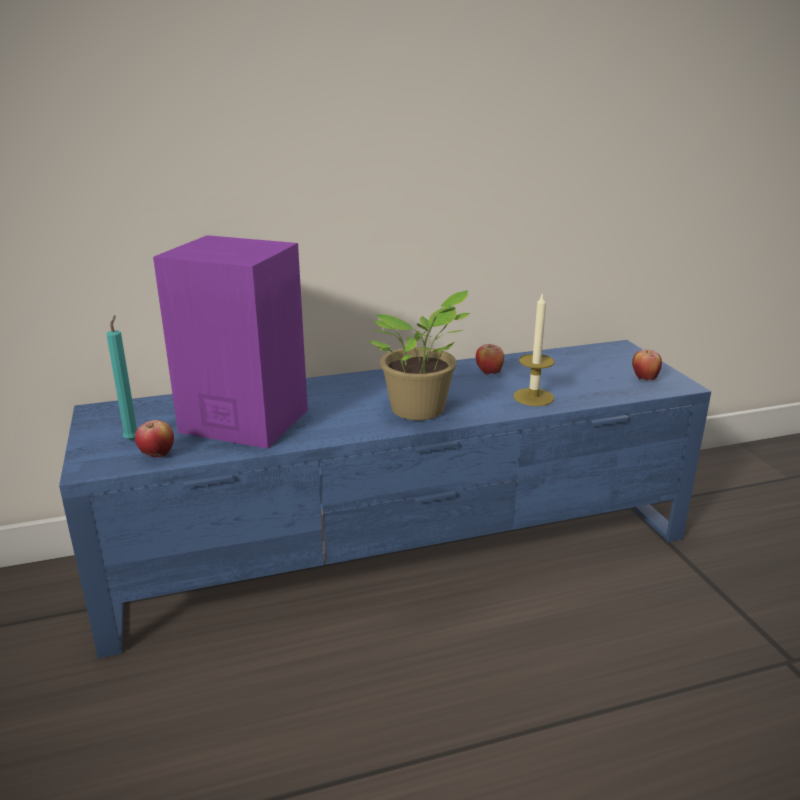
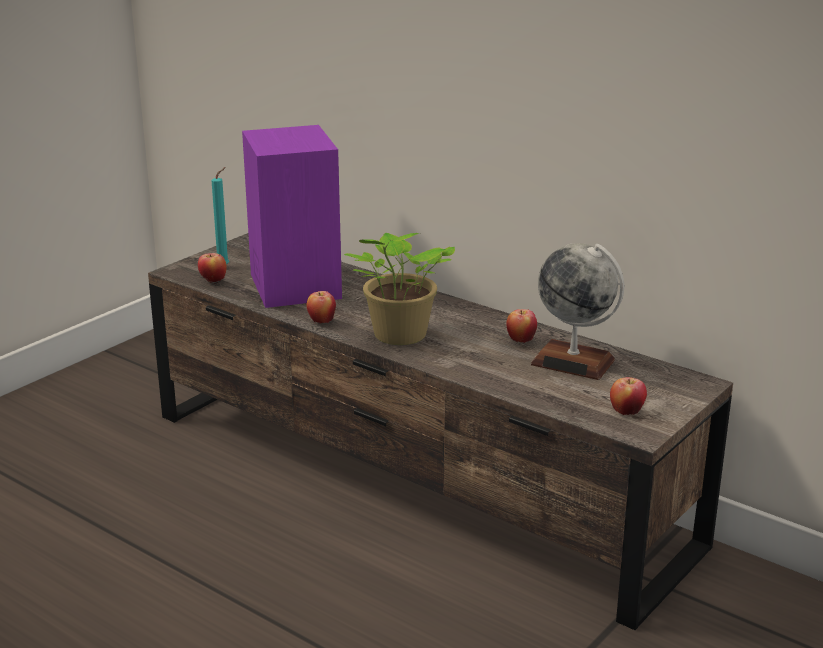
camera: 55 degrees right, 0 degrees up
blue tv stand [59,340,711,659] -> brown tv stand [148,233,733,630]
candle [514,292,554,406] -> none
none -> apple [307,291,336,324]
none -> globe [531,243,624,380]

